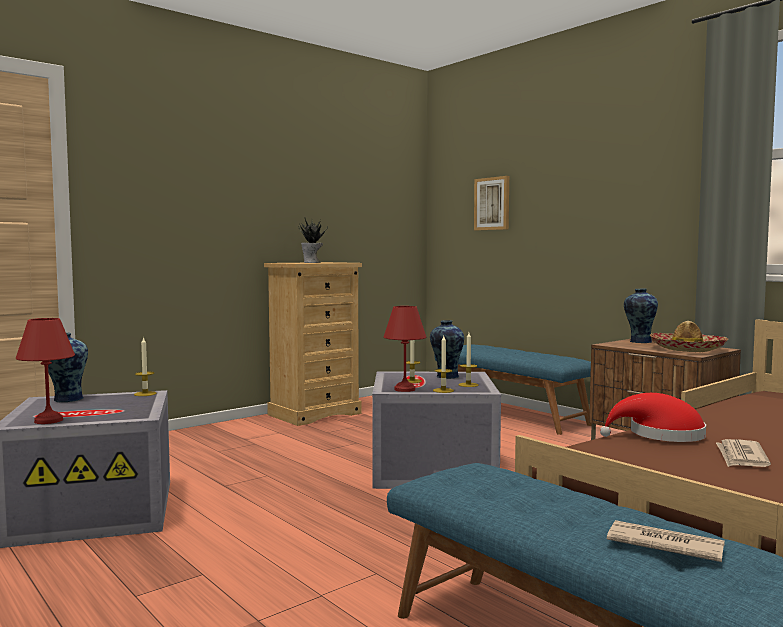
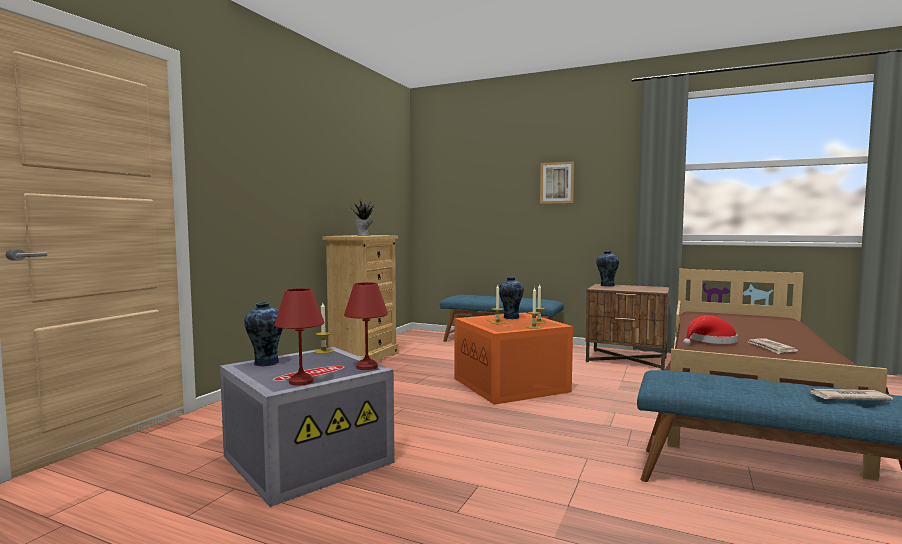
camera: 25 degrees left, 0 degrees up
grey storage box [372,372,501,489] -> orange storage box [455,313,573,405]
red table lamp [384,306,426,392] -> red table lamp moved to [344,282,388,370]
picture [474,176,509,230] -> picture moved to [540,161,575,204]
hat [650,321,728,352] -> none

